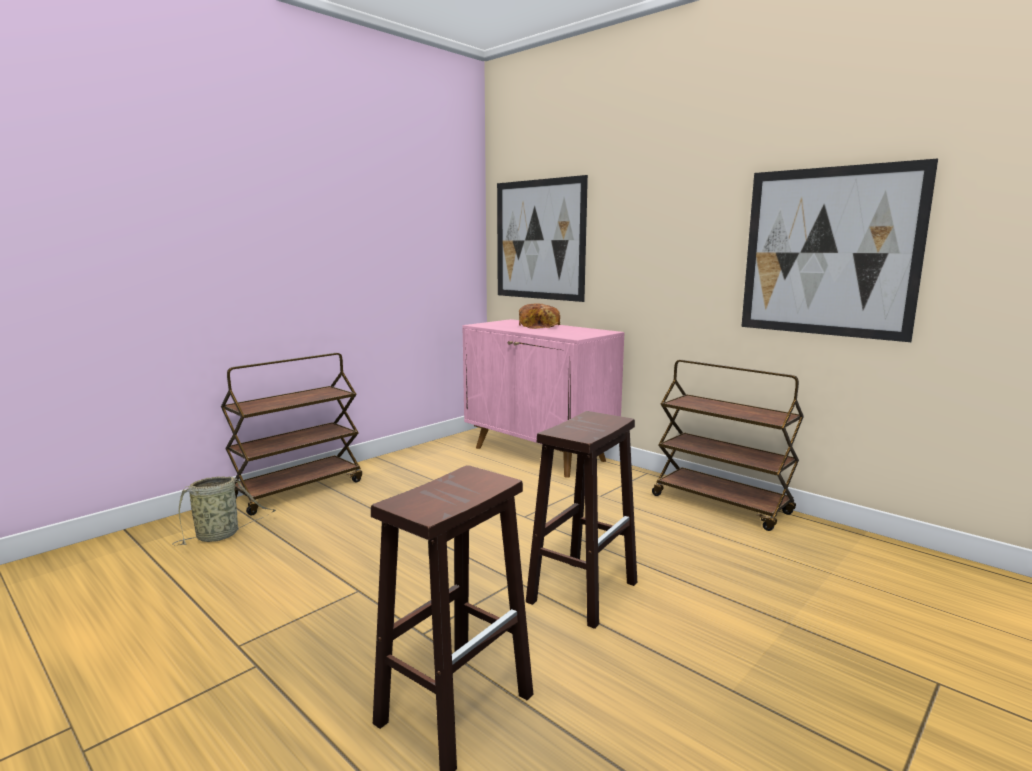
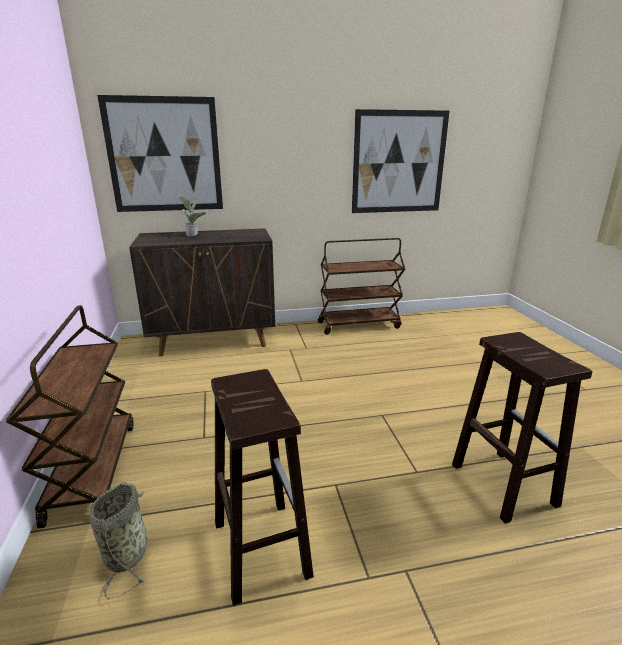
camera: 55 degrees left, 10 degrees up
pink cabinet [463,319,624,478] -> brown cabinet [129,228,275,356]
bread [519,304,561,329] -> potted plant [179,197,206,236]
brown stool [526,411,637,629] -> brown stool moved to [211,369,314,606]

